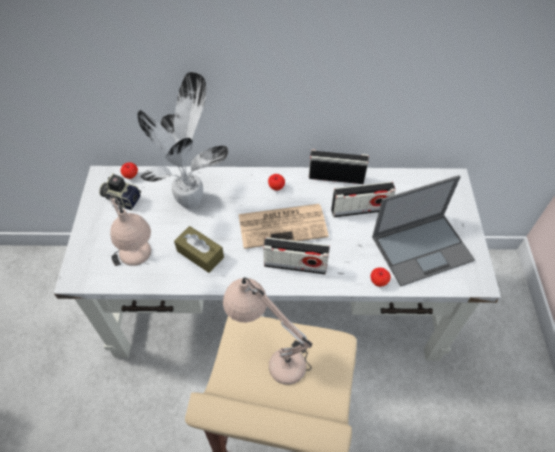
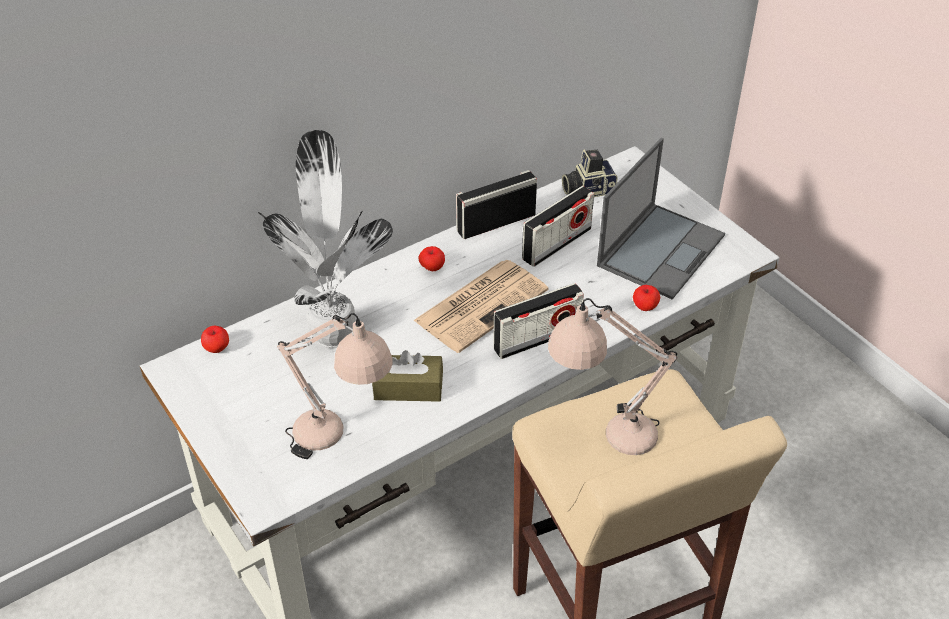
camera: 35 degrees left, 10 degrees down
camera [99,173,141,210] -> camera moved to [562,149,617,197]

